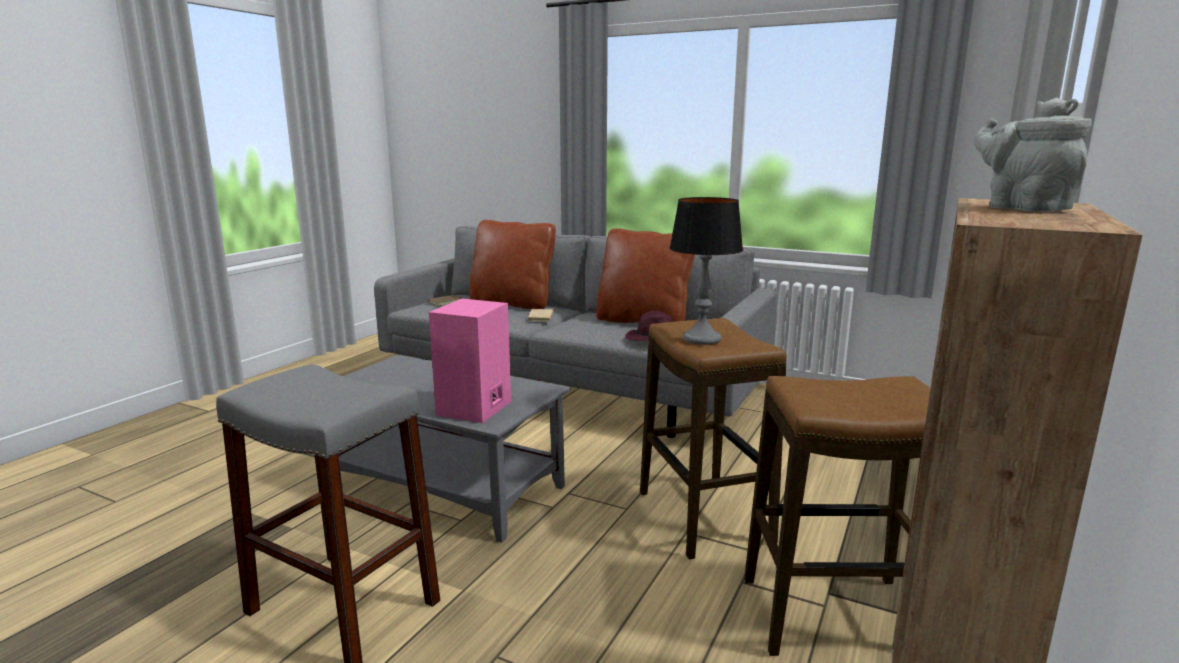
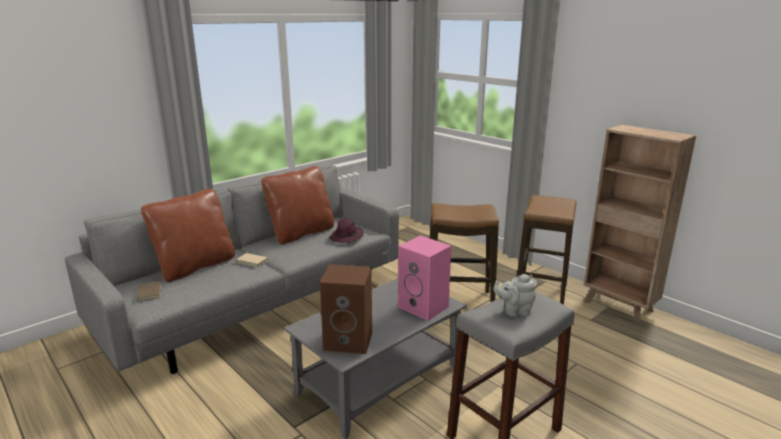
camera: 70 degrees left, 5 degrees up
table lamp [670,197,743,345] -> none
grey teapot [974,97,1092,212] -> grey teapot moved to [493,274,537,317]
none -> brown speaker [320,264,372,354]

